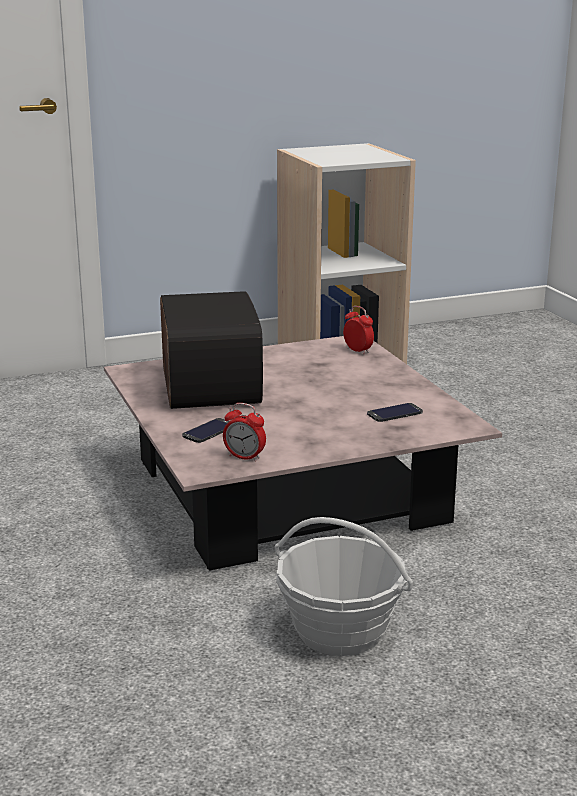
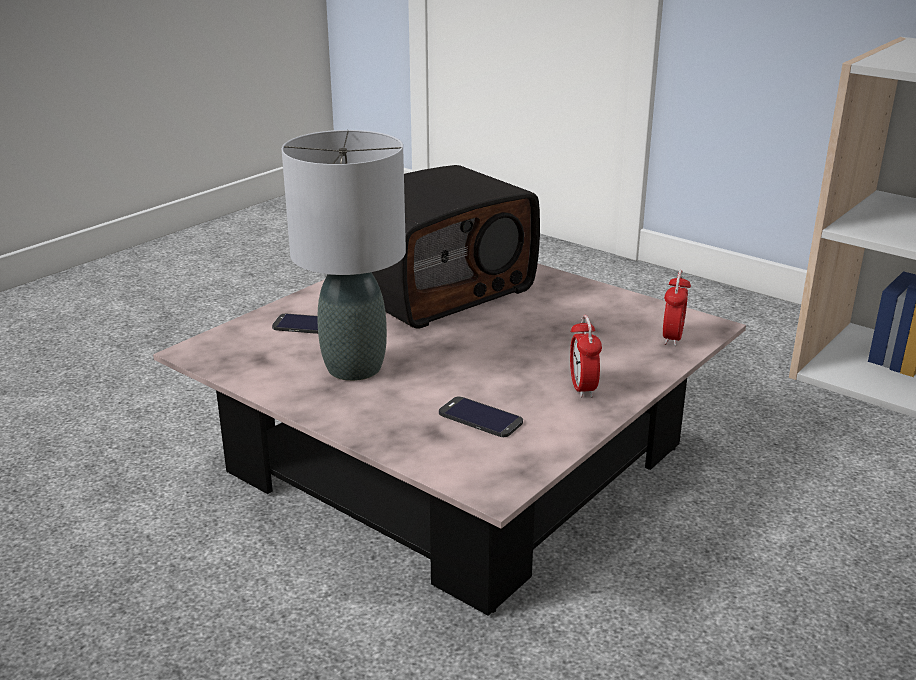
camera: 60 degrees right, 5 degrees up
alarm clock [223,403,266,462] -> alarm clock moved to [570,315,602,398]
basket [275,517,413,656] -> none
none -> grey table lamp [282,130,406,381]

